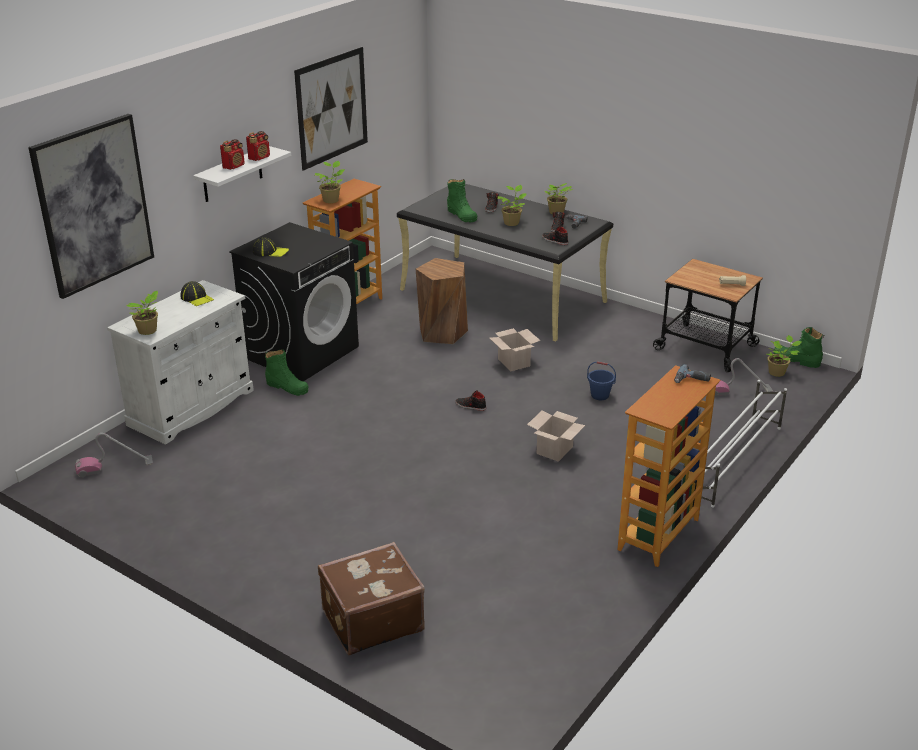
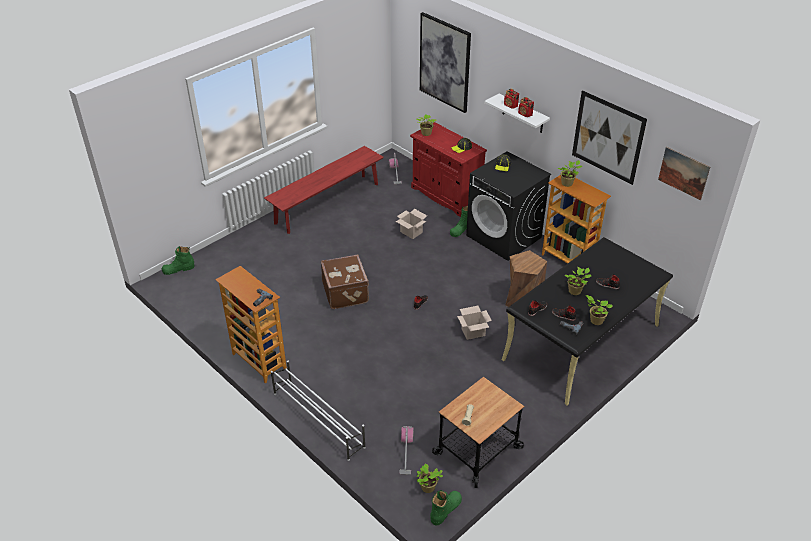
camera: 100 degrees right, 10 degrees up
white cabinet [107,280,254,444] -> red cabinet [410,123,487,217]
brown suitcase [318,542,425,655] -> brown suitcase moved to [321,254,369,309]
green boot [447,179,477,222] -> green boot moved to [162,246,195,275]
cardboard box [527,411,585,462] -> cardboard box moved to [395,209,427,239]
blue bucket [587,361,616,400] -> none
none -> red bench [264,146,384,234]
none -> picture [658,147,710,200]

